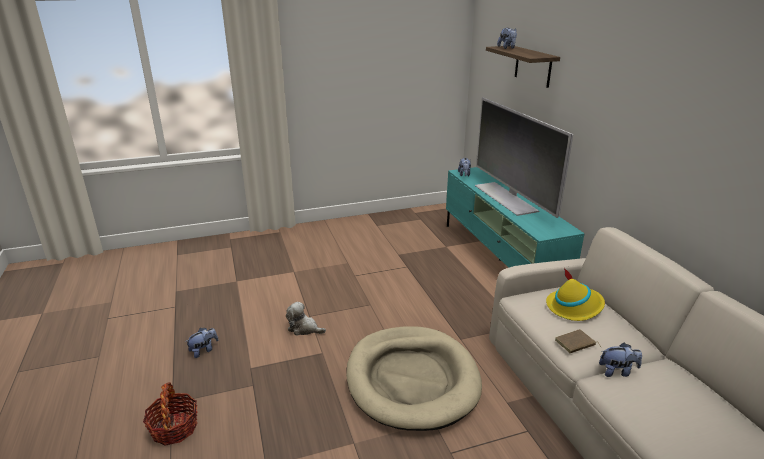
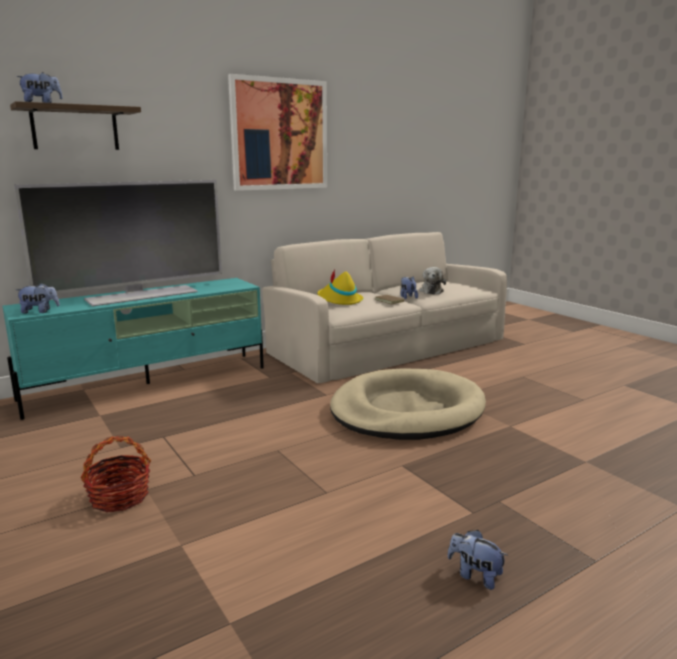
camera: 105 degrees left, 10 degrees down
basket [143,382,197,446] -> basket moved to [80,436,151,512]
plush toy [286,302,326,336] -> plush toy moved to [419,267,446,294]
none -> picture [228,74,327,191]

